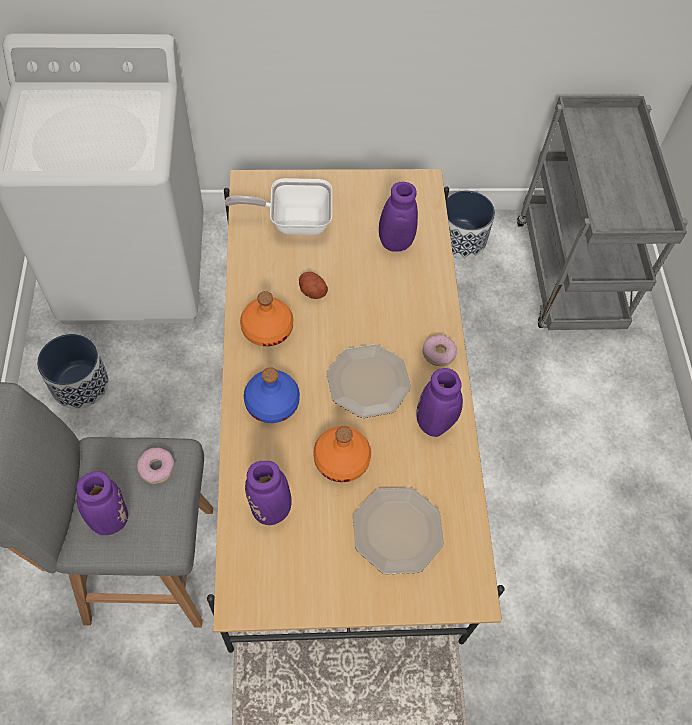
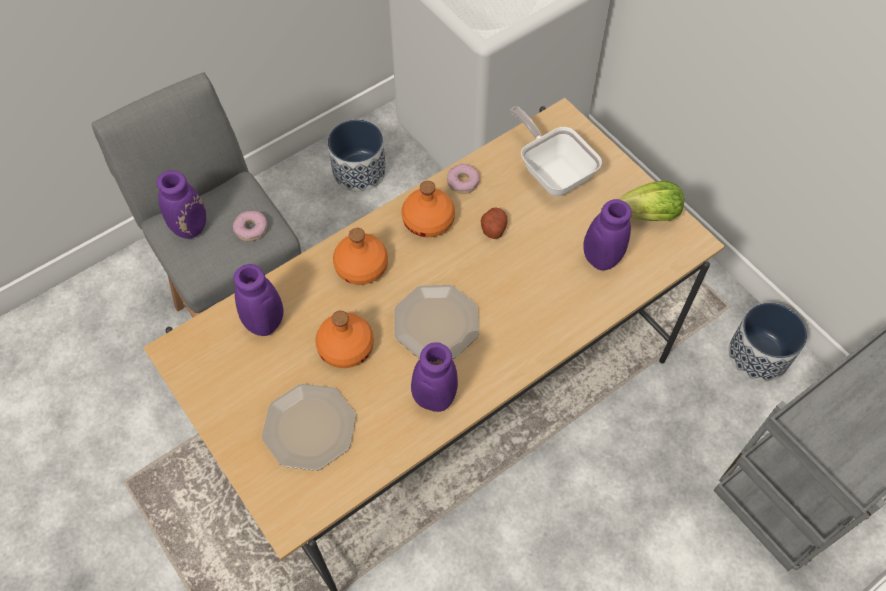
camera: 60 degrees right, 0 degrees up
blue bottle [244,367,300,423] -> orange bottle [333,228,388,285]
donut [423,335,457,366] -> donut moved to [447,164,480,194]
none -> lettuce [618,181,684,221]

